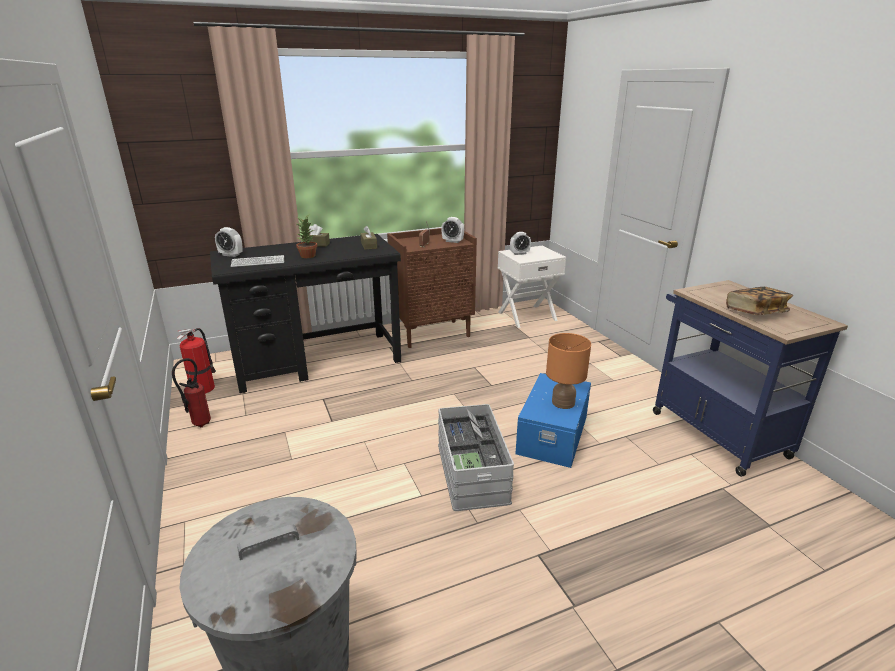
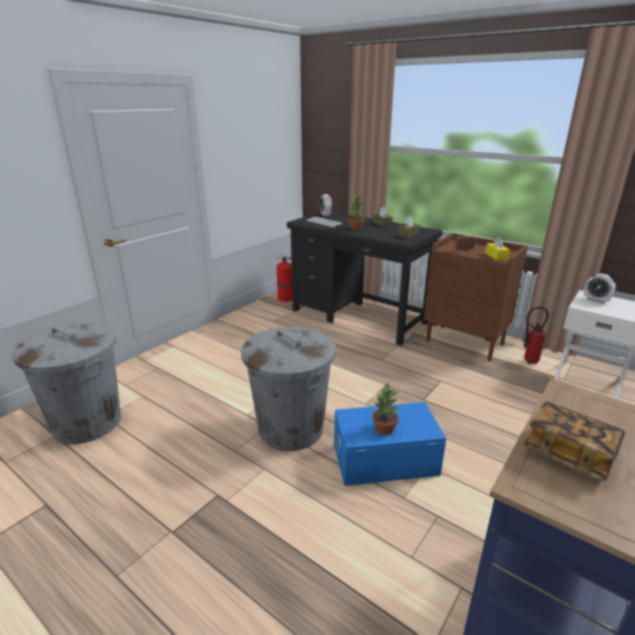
camera: 60 degrees right, 0 degrees up
fire extinguisher [172,358,211,428] -> fire extinguisher moved to [524,307,549,364]
grey storage box [438,404,514,511] -> grey trash can [241,327,336,451]
alarm clock [441,217,464,243] -> yellow tissue box [485,237,510,260]
orange table lamp [546,333,591,409] -> potted plant [372,382,400,435]

